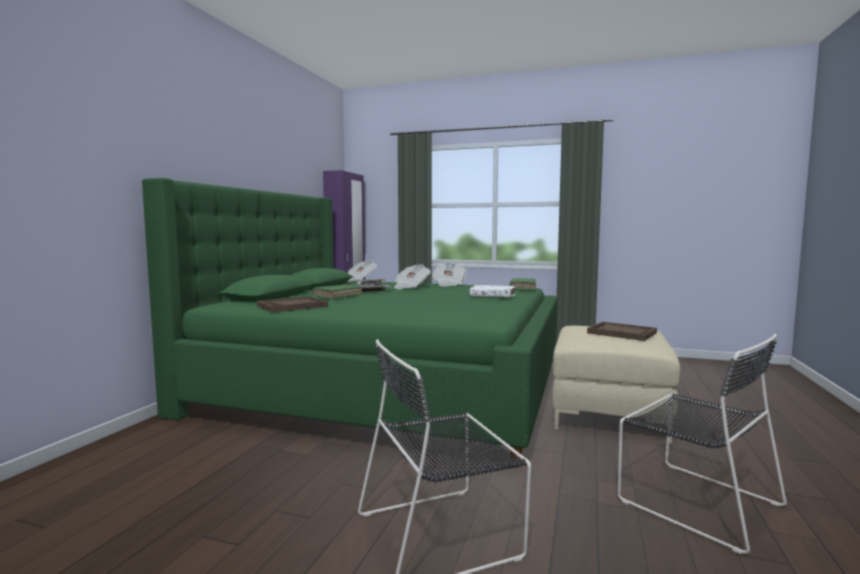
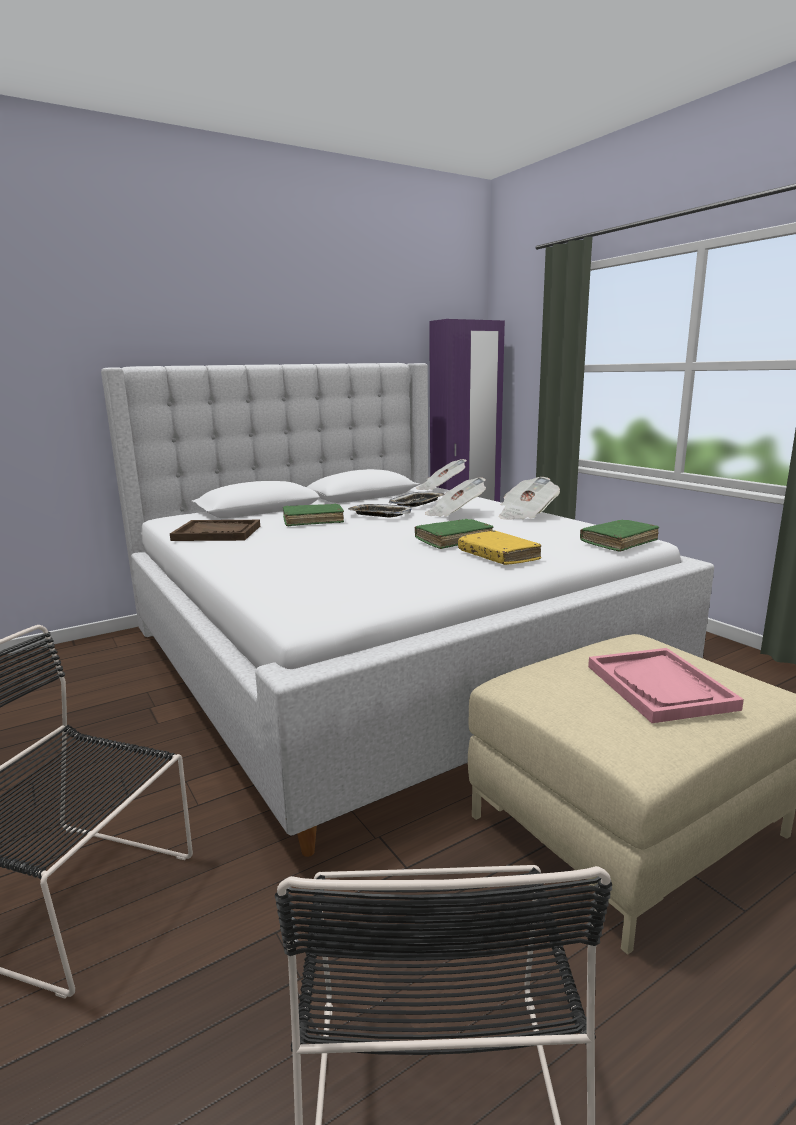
camera: 40 degrees right, 10 degrees up
green bed [142,178,558,468] -> white bed [101,363,714,857]
white book [470,285,515,298] -> yellow book [458,530,541,565]
brown tray [587,322,657,341] -> pink tray [588,648,744,723]
none -> green book [415,519,493,549]

